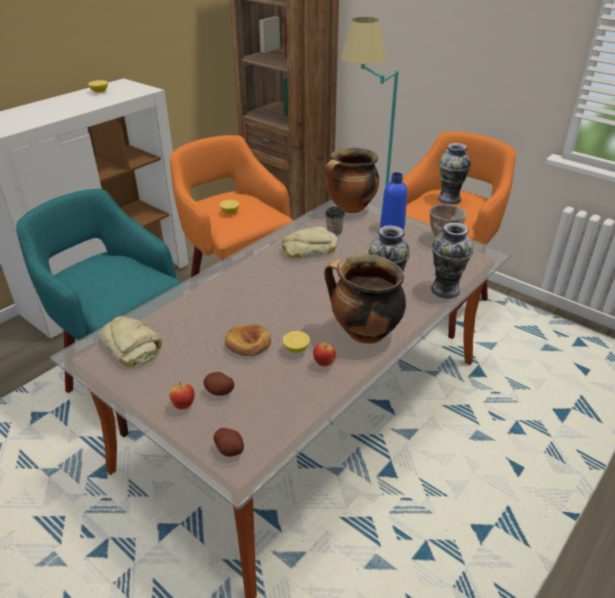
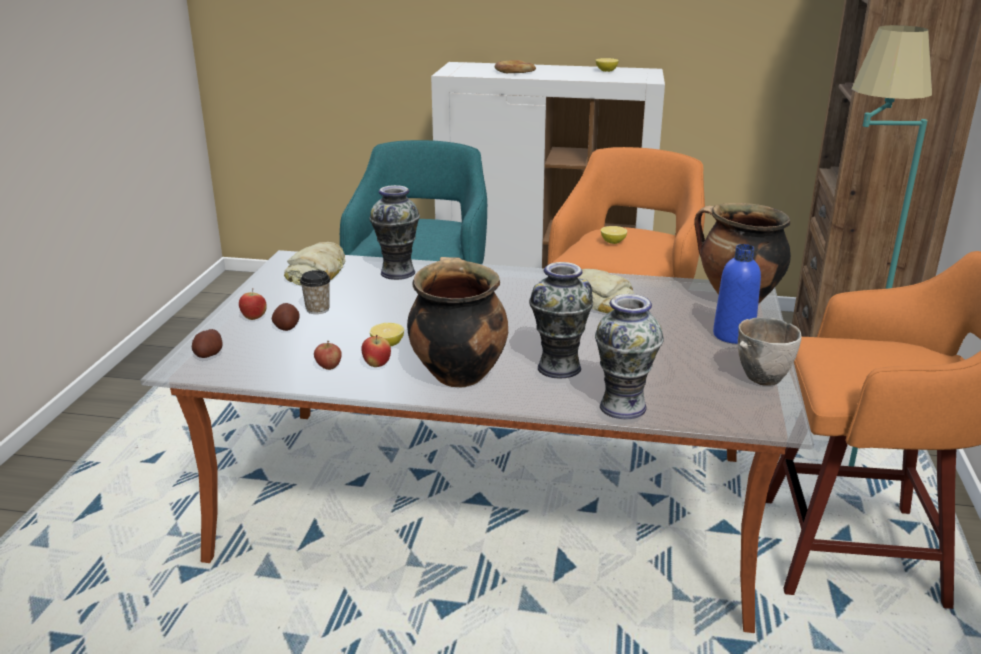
camera: 60 degrees right, 10 degrees down
bread [225,324,271,356] -> bread moved to [495,60,536,73]
cup [325,207,345,236] -> cup moved to [300,270,330,314]
vase [438,143,471,205] -> vase moved to [369,185,420,280]
none -> apple [314,340,342,370]

